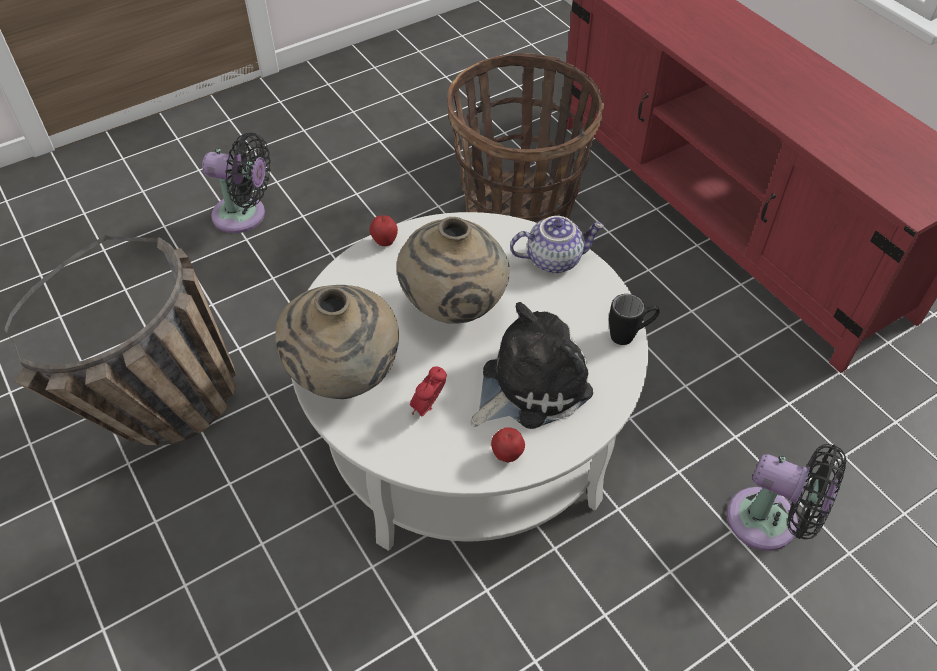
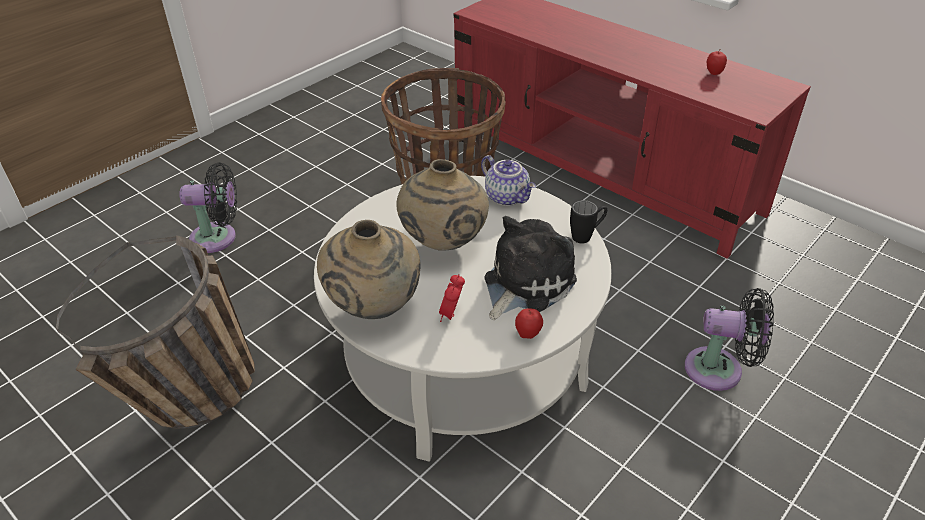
camera: 15 degrees left, 10 degrees down
apple [370,215,398,246] -> apple moved to [707,49,727,75]
teapot [510,216,604,273] -> teapot turned 75 degrees clockwise [481,155,536,206]

